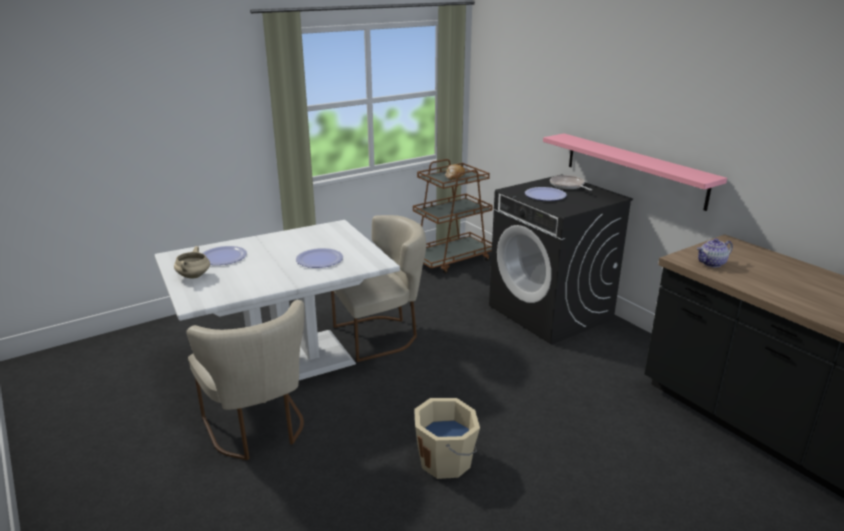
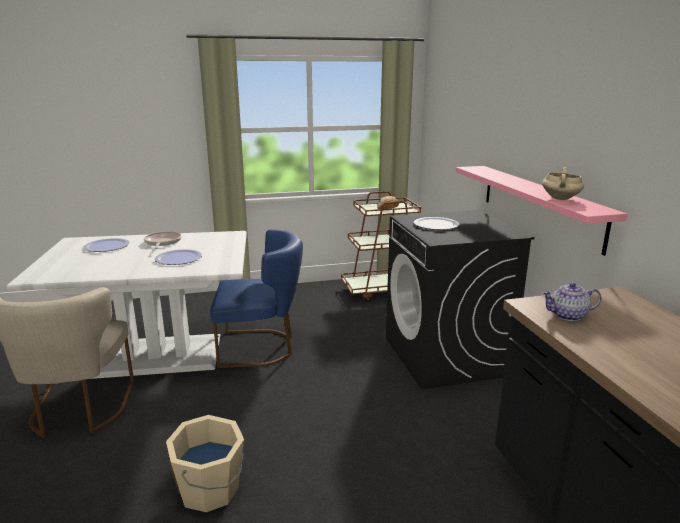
camera: 20 degrees right, 5 degrees down
beige cooking pot [174,246,210,279] -> beige cooking pot moved to [542,167,584,200]
beige chair [331,215,426,362] -> blue chair [210,229,303,368]
frying pan [550,175,592,191] -> frying pan moved to [144,231,182,249]

